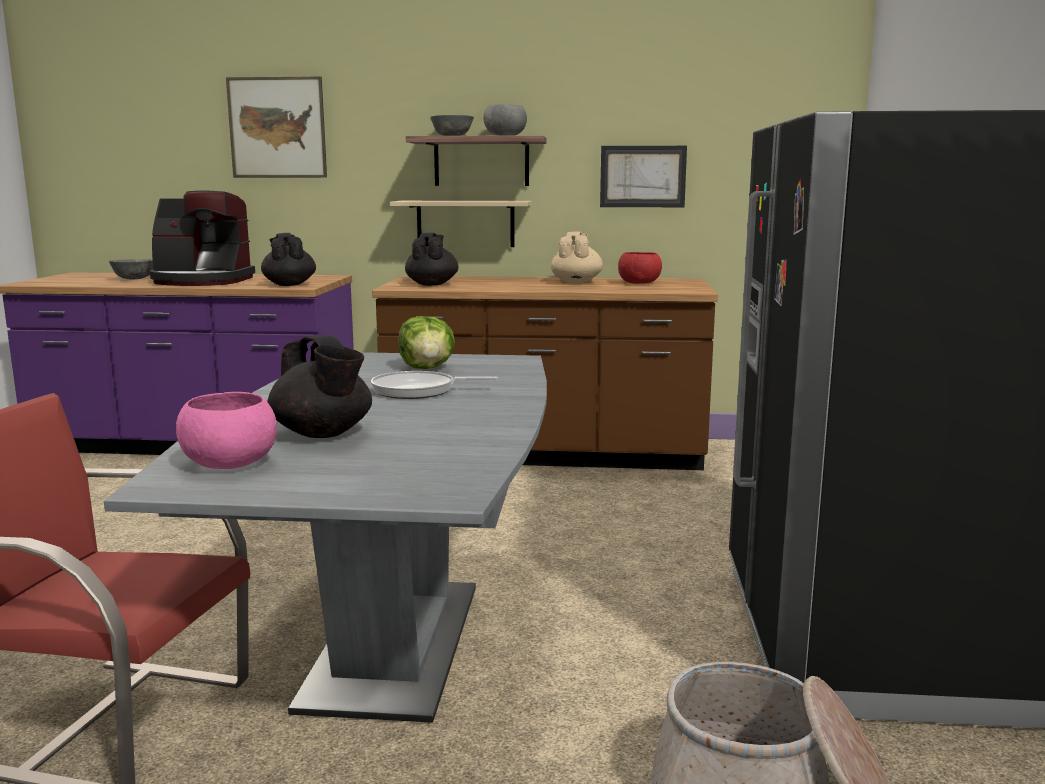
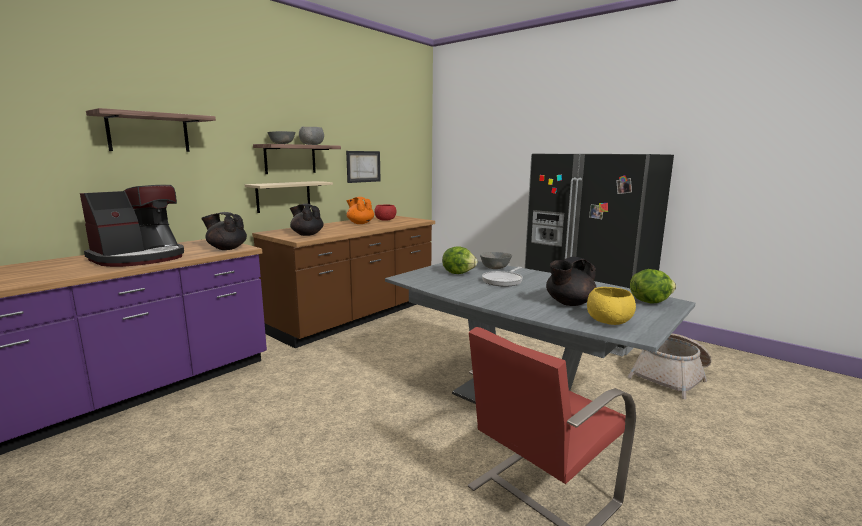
camera: 55 degrees left, 0 degrees up
grey bowl [109,259,153,280] -> grey bowl moved to [480,252,512,269]
pink bowl [176,392,277,469] -> yellow bowl [587,287,636,325]
picture [226,77,327,178] -> shelf [86,108,216,152]
black teapot [267,335,372,438] -> black teapot turned 150 degrees clockwise [546,256,597,306]
beige teapot [551,232,603,283] -> orange teapot [346,197,374,224]
none -> lettuce [630,269,676,303]

